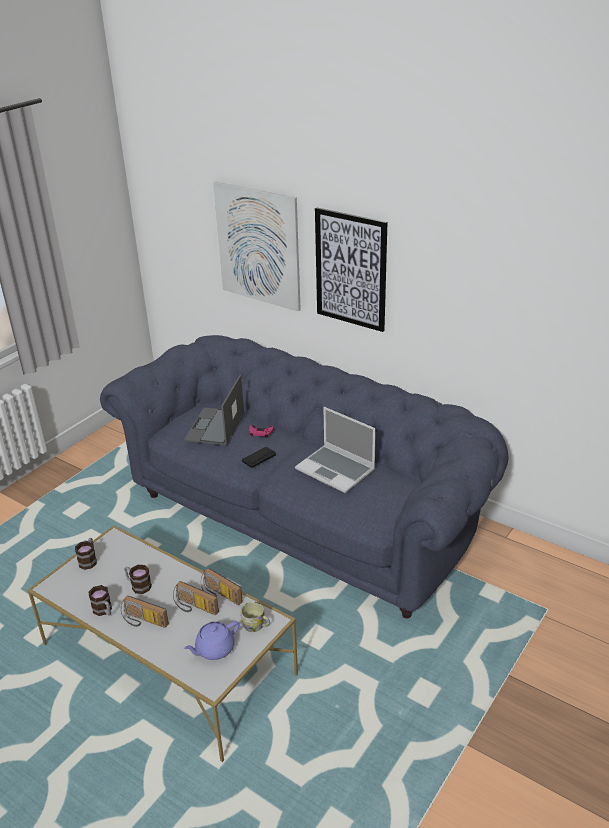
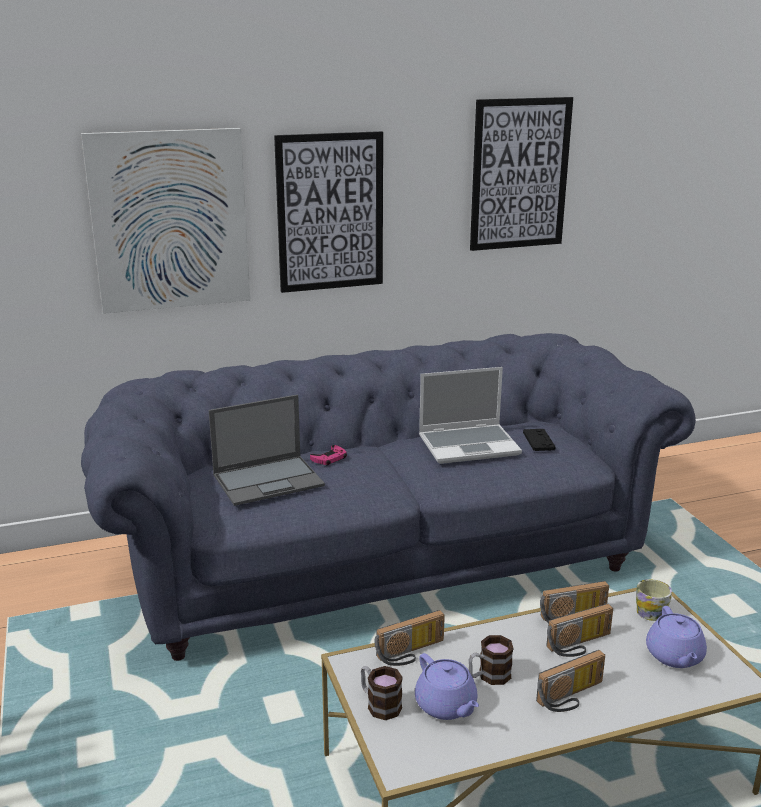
camera: 55 degrees left, 10 degrees down
mug [89,585,112,616] -> none
laptop [184,375,244,446] -> laptop turned 75 degrees counterclockwise [209,394,325,506]
black game controller [242,447,276,468] -> black game controller moved to [523,429,555,451]
none -> radio [374,610,445,666]
none -> purple teapot [415,653,479,720]
none -> picture [470,97,573,251]

